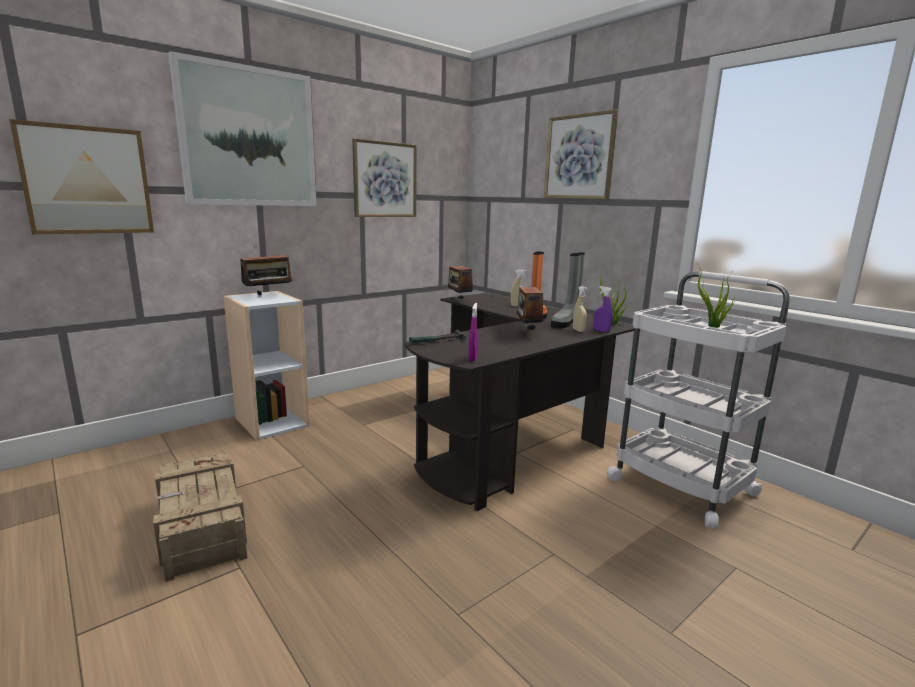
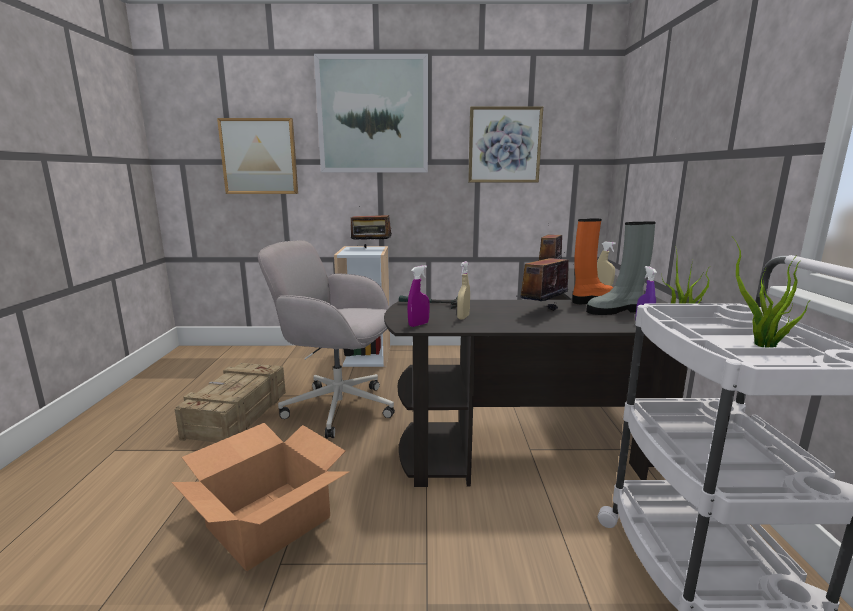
camera: 40 degrees right, 0 degrees up
picture [544,109,618,199] -> none
beige spray bottle [573,286,587,332] -> beige spray bottle moved to [457,261,470,319]
none -> cardboard box [171,423,349,571]
none -> grey office chair [258,240,395,438]

